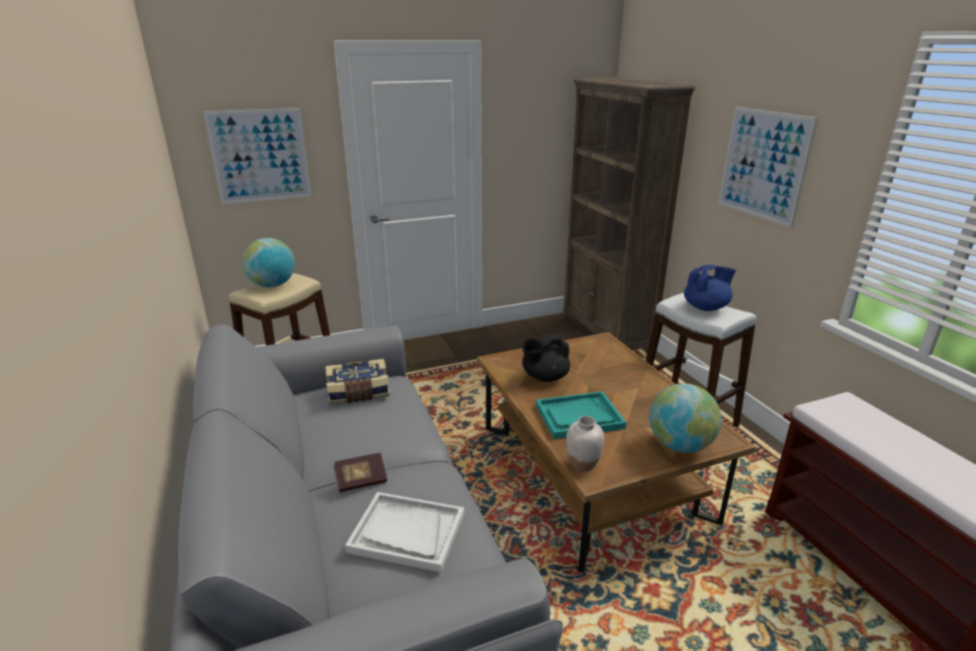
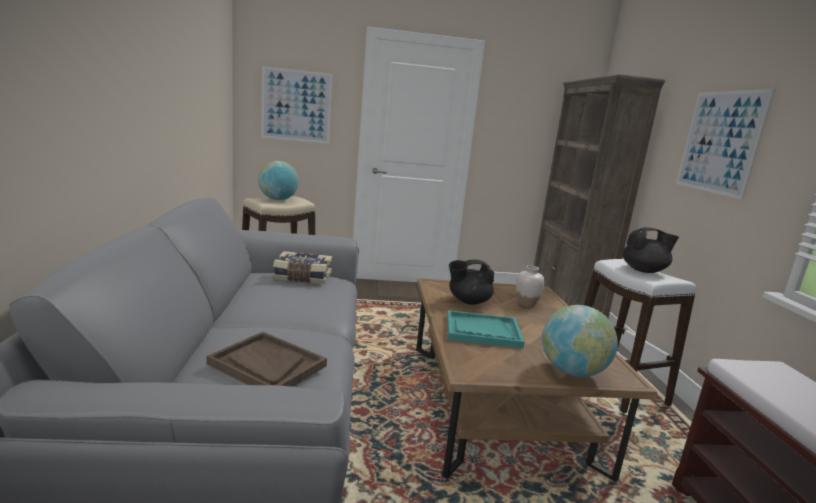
camera: 15 degrees right, 10 degrees down
book [334,453,387,492] -> none
white tray [345,492,464,573] -> brown tray [207,332,327,387]
white vase [566,416,605,472] -> white vase moved to [516,266,544,307]
blue teapot [684,265,736,311] -> black teapot [622,227,679,273]

